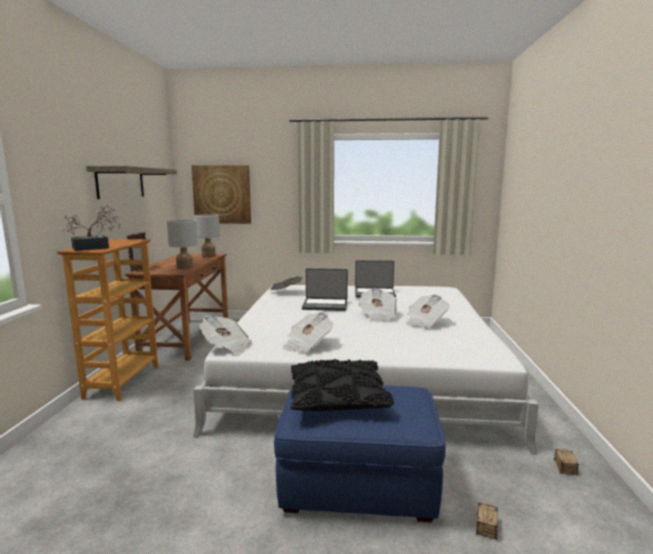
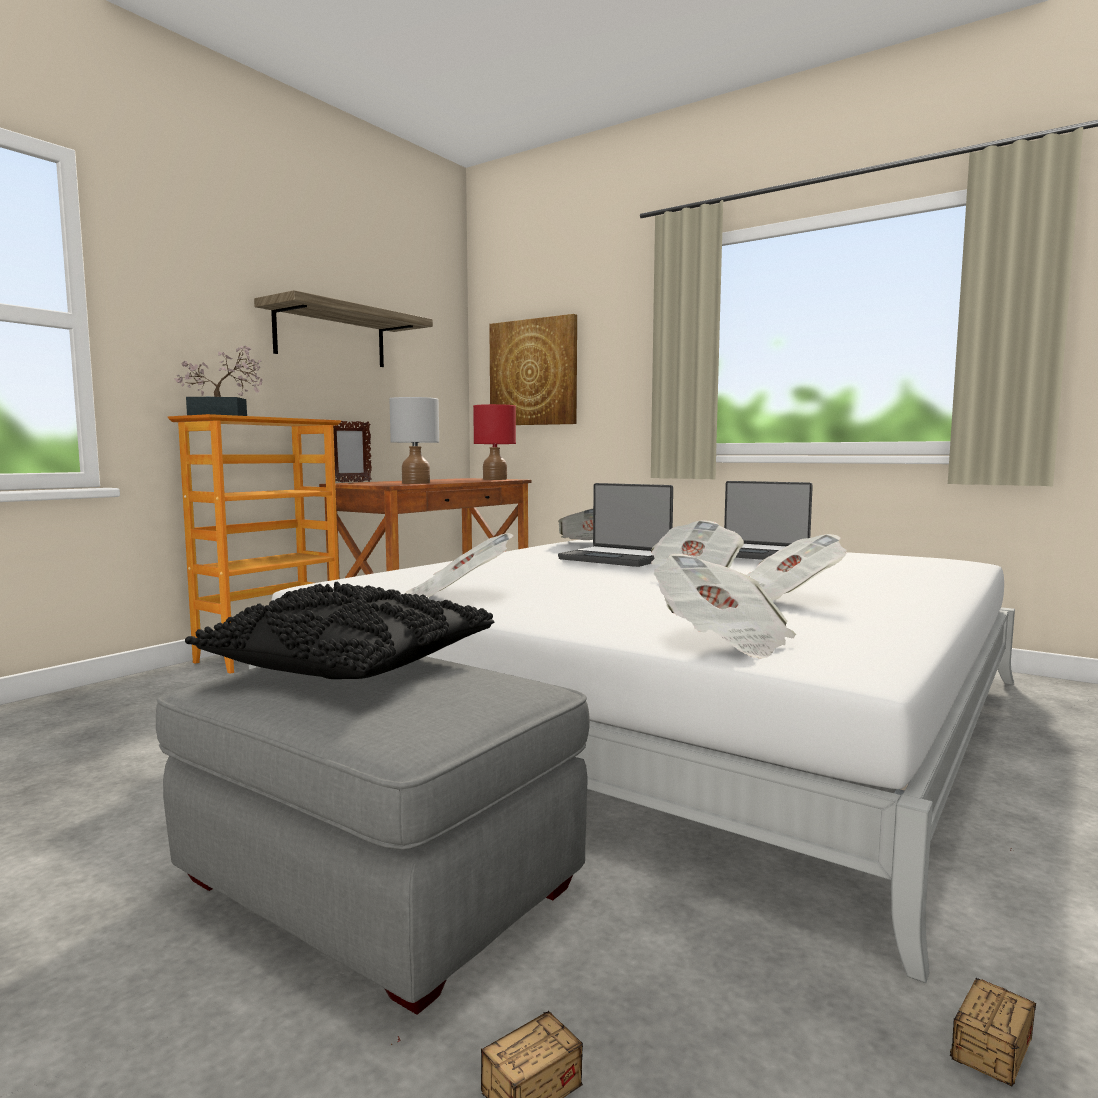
camera: 30 degrees right, 5 degrees down
grey table lamp [194,214,220,257] -> red table lamp [473,404,516,480]
newspaper [199,315,252,354] -> newspaper moved to [654,554,796,659]
blue ottoman [274,385,446,522] -> grey ottoman [156,656,590,1014]

